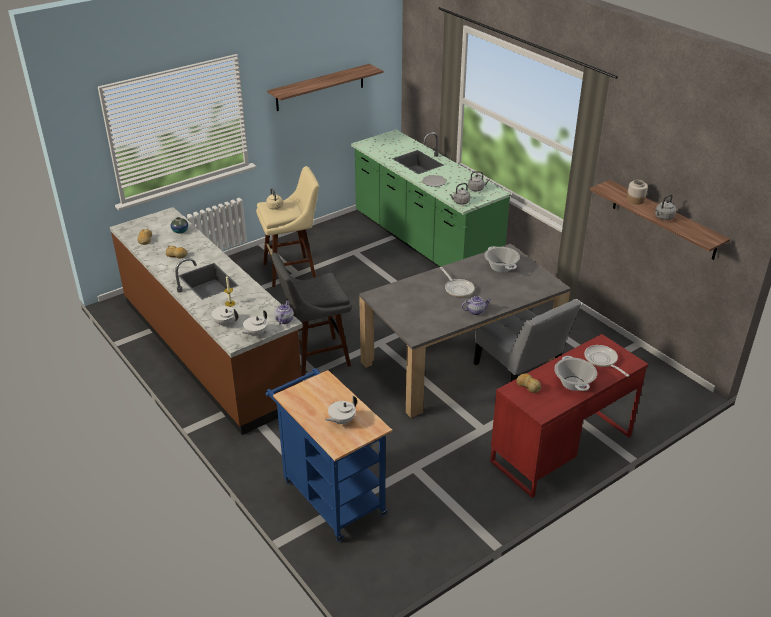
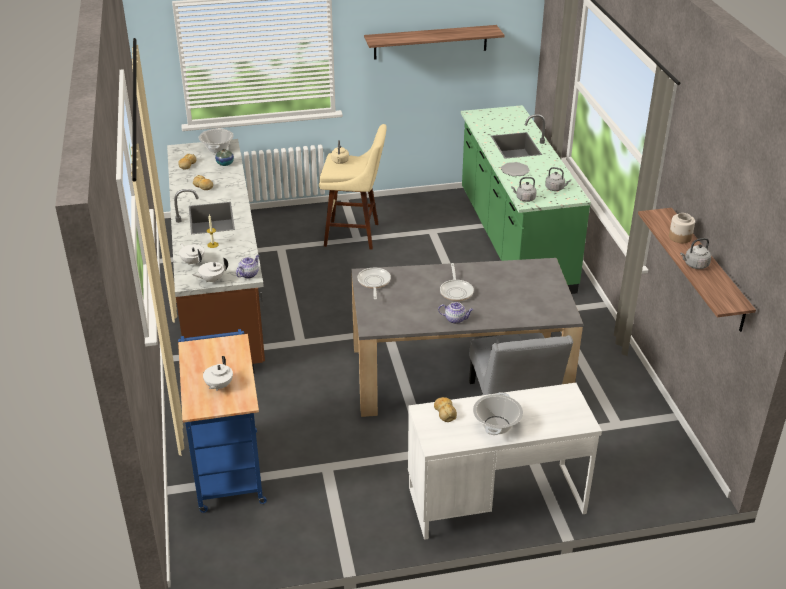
camera: 25 degrees right, 0 degrees up
grey stool [271,253,351,377] -> none
white teapot [325,396,357,424] -> white teapot turned 60 degrees counterclockwise [203,356,233,391]
cooking pot [484,246,520,272] -> cooking pot moved to [199,128,234,153]
red desk [490,334,648,498] -> white desk [408,383,602,540]
frying pan [585,345,629,377] -> frying pan moved to [358,268,391,300]

